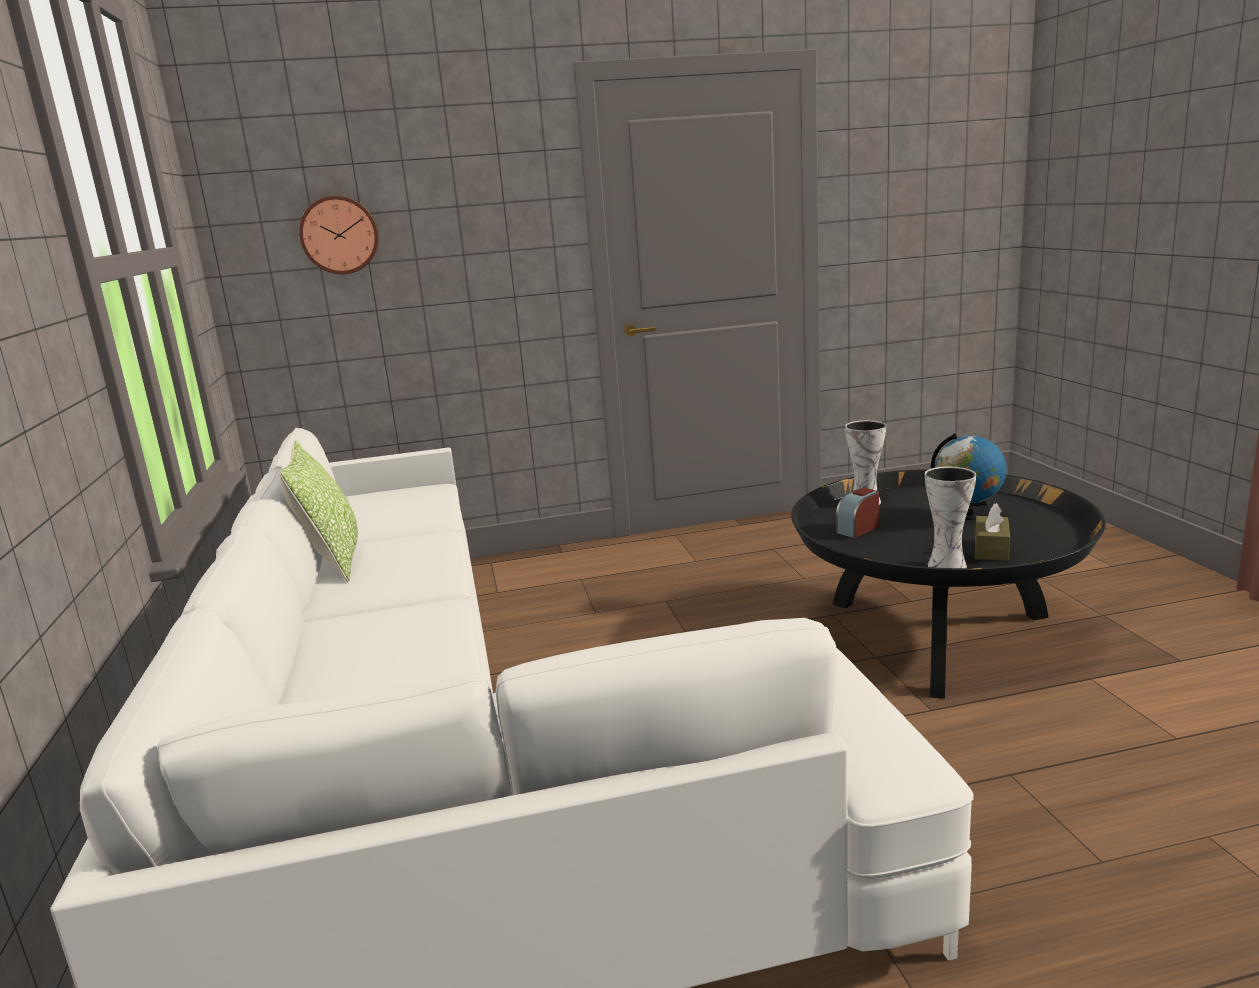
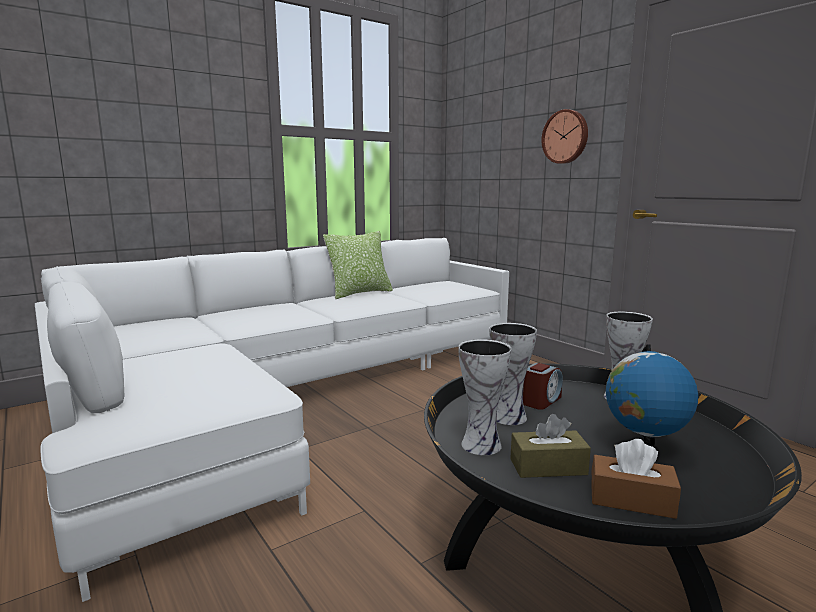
camera: 65 degrees right, 5 degrees down
wall clock [299,196,379,274] -> wall clock moved to [541,109,588,164]
alarm clock [836,488,879,538] -> alarm clock turned 105 degrees clockwise [523,363,563,410]
none -> vase [489,323,537,425]
none -> brown tissue box [591,439,681,519]

